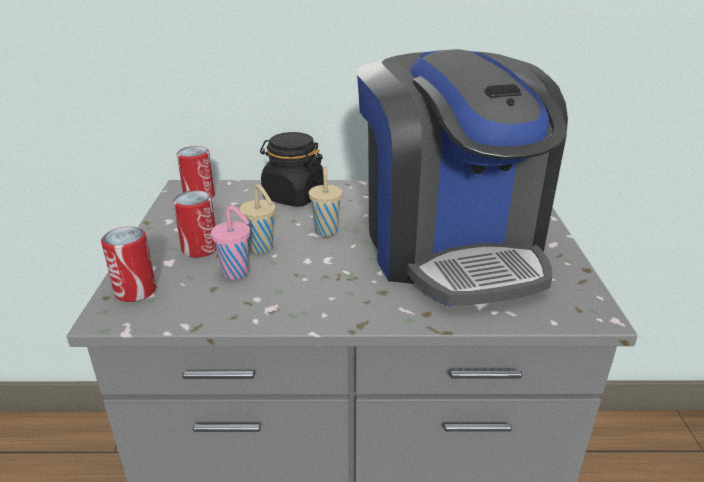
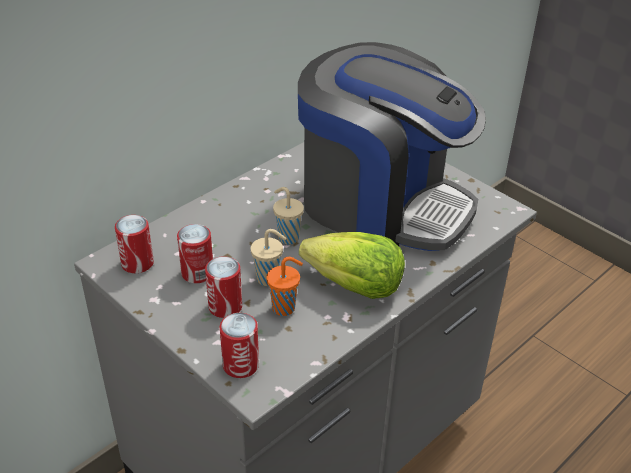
camera: 45 degrees left, 10 degrees up
pink cup [211,206,250,280] -> orange cup [266,257,303,316]
black jar [260,132,324,207] -> none
none -> can [177,224,213,283]
none -> lettuce [299,232,405,299]

